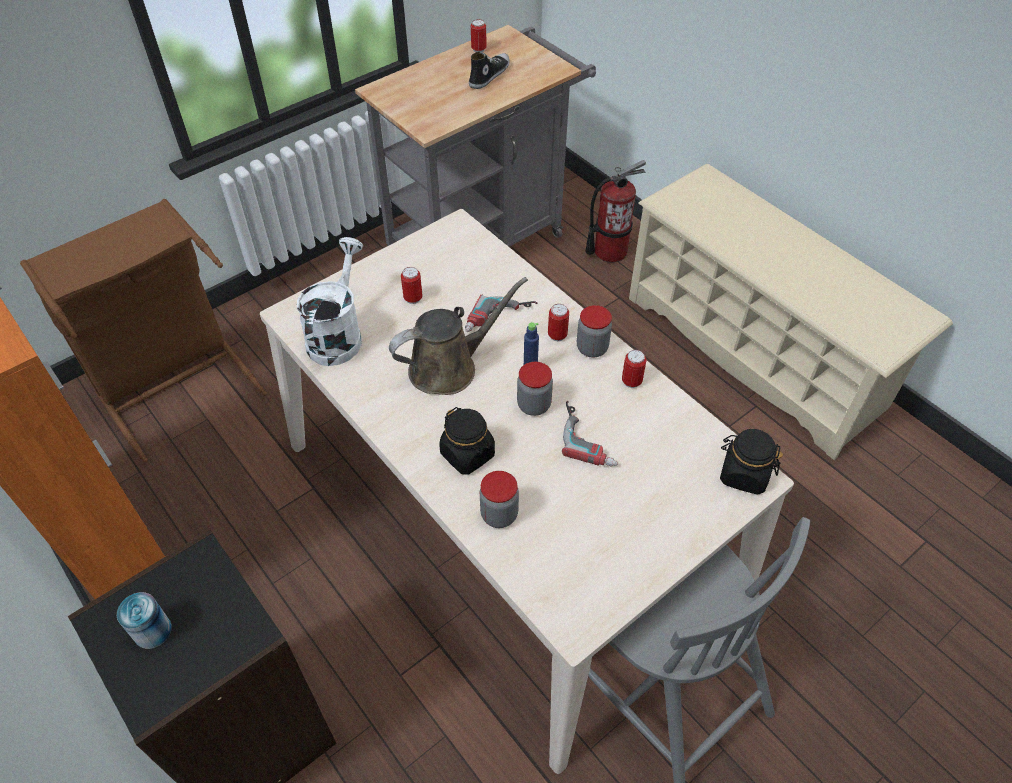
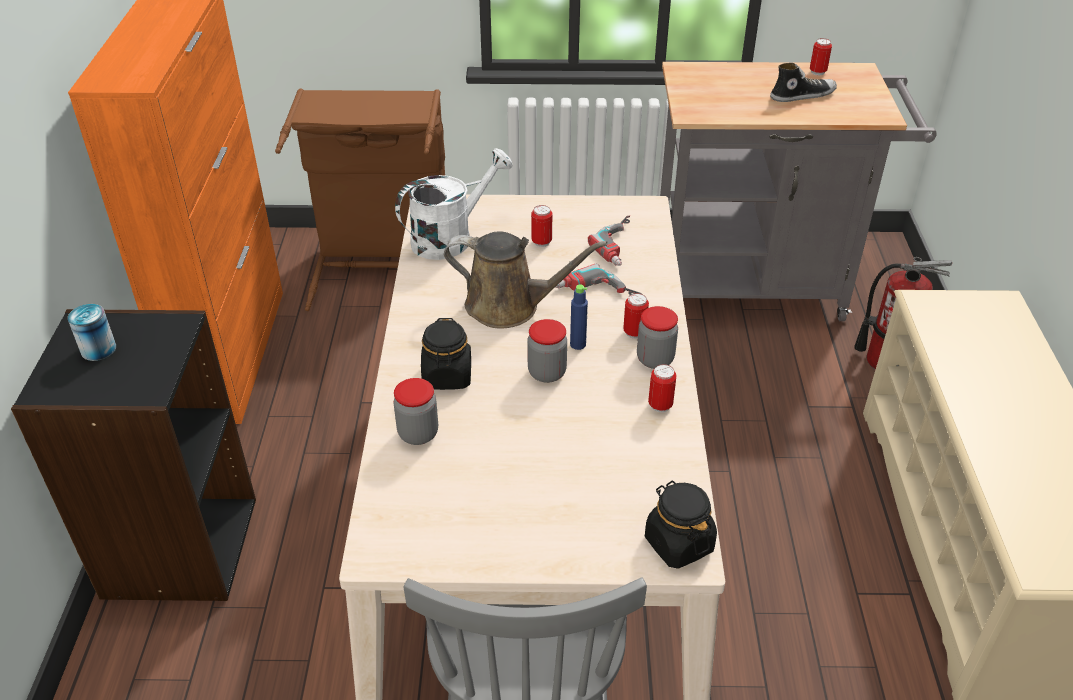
camera: 40 degrees right, 10 degrees down
power drill [562,401,618,467] -> power drill moved to [588,216,630,266]

